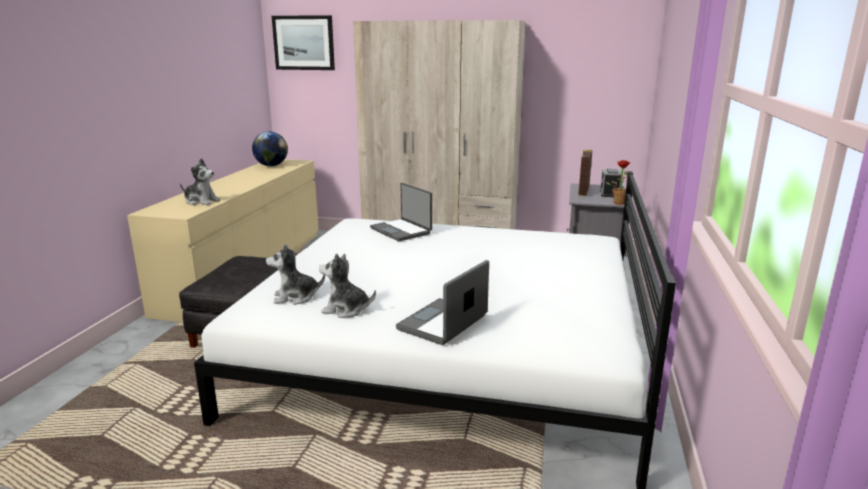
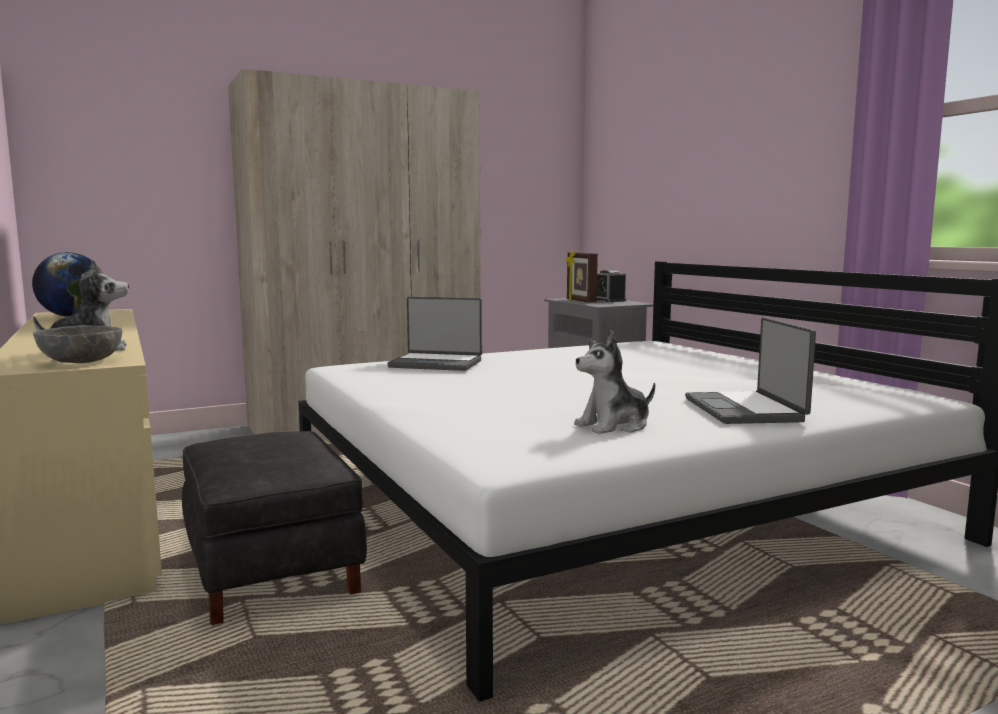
camera: 40 degrees left, 10 degrees down
plush toy [266,244,325,305] -> none
picture [272,15,335,70] -> none
potted plant [606,160,631,205] -> none
none -> grey bowl [33,325,122,363]

